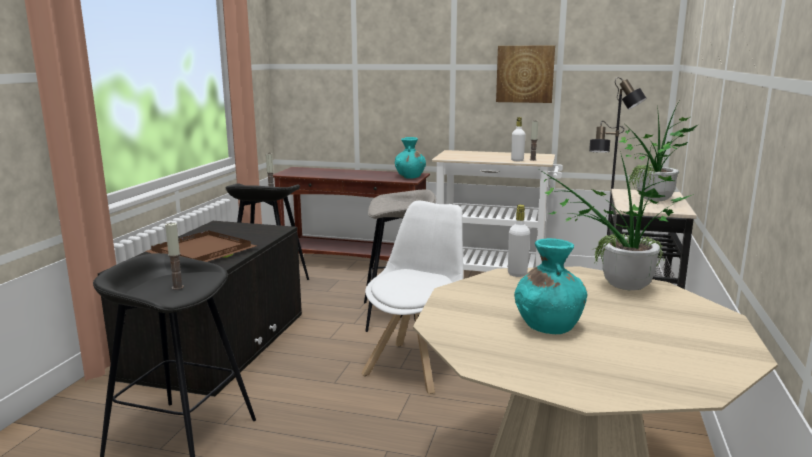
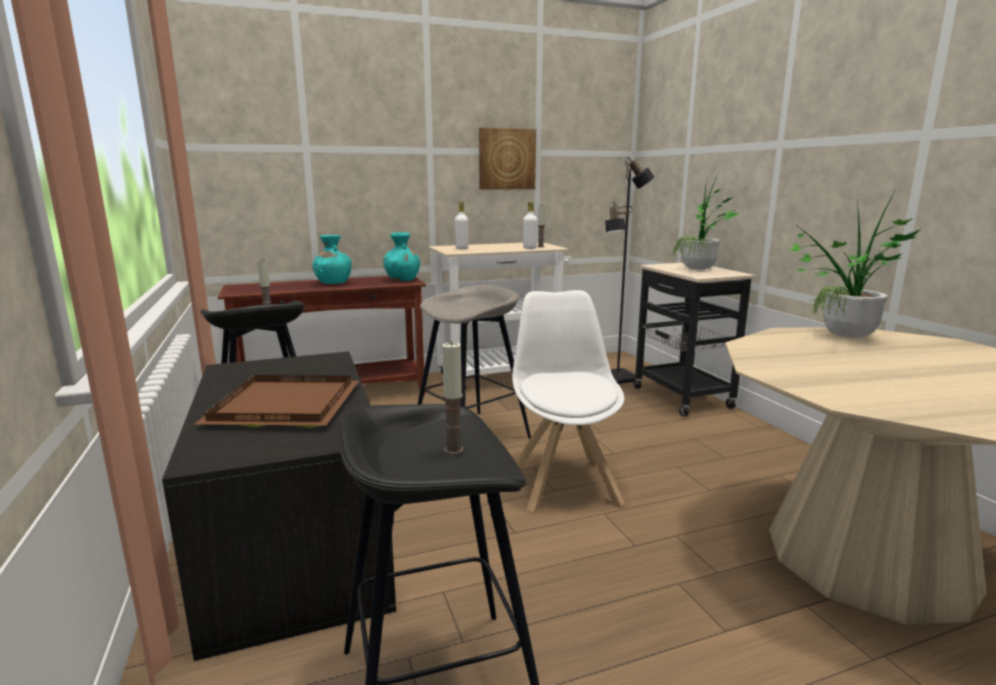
camera: 35 degrees left, 0 degrees up
white bottle [508,205,530,277] -> white bottle moved to [455,202,468,249]
turquoise vase [514,238,587,334] -> turquoise vase moved to [312,235,352,284]

